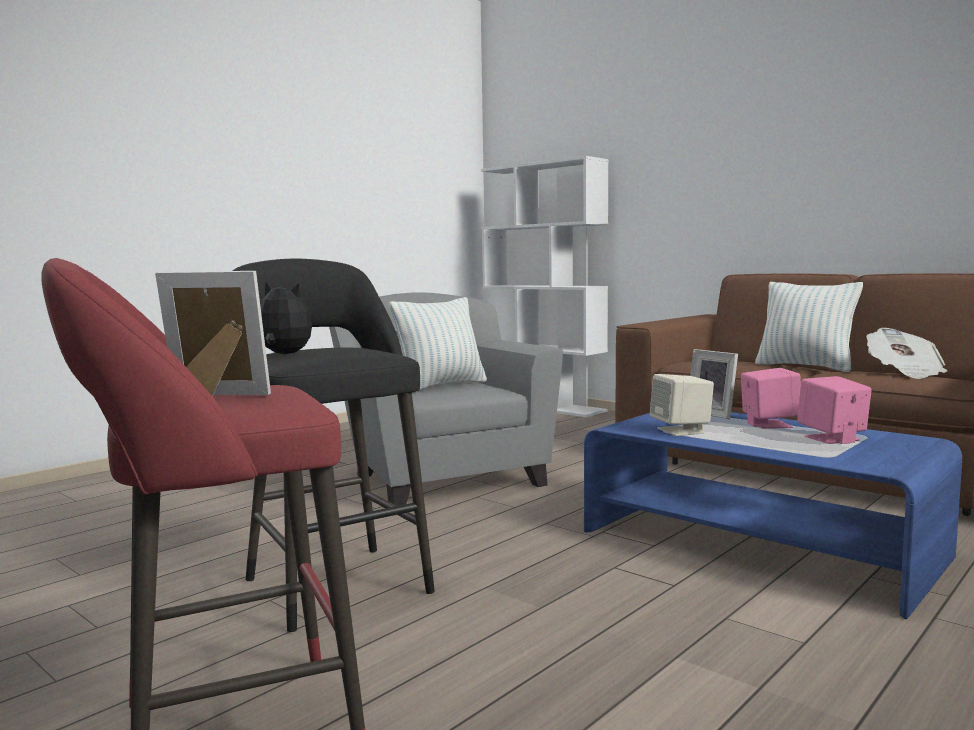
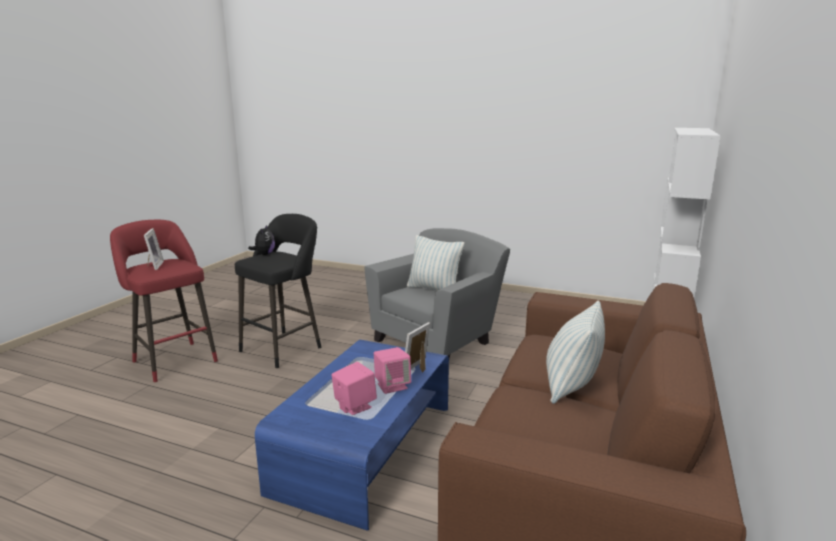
camera: 70 degrees right, 10 degrees up
beige speaker [650,374,714,436] -> none
newspaper [866,328,947,379] -> none

